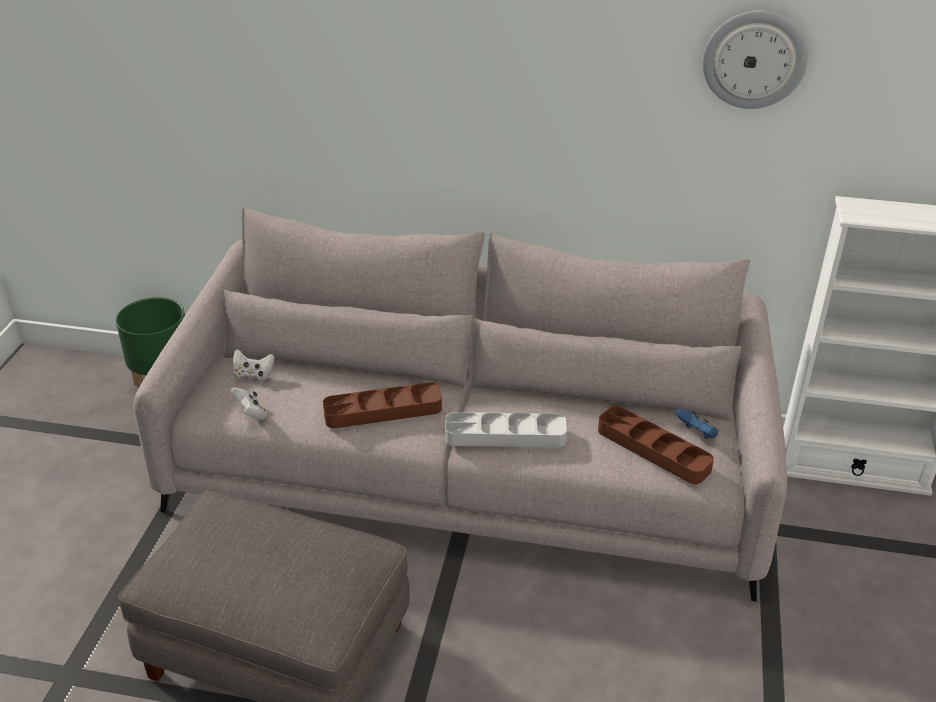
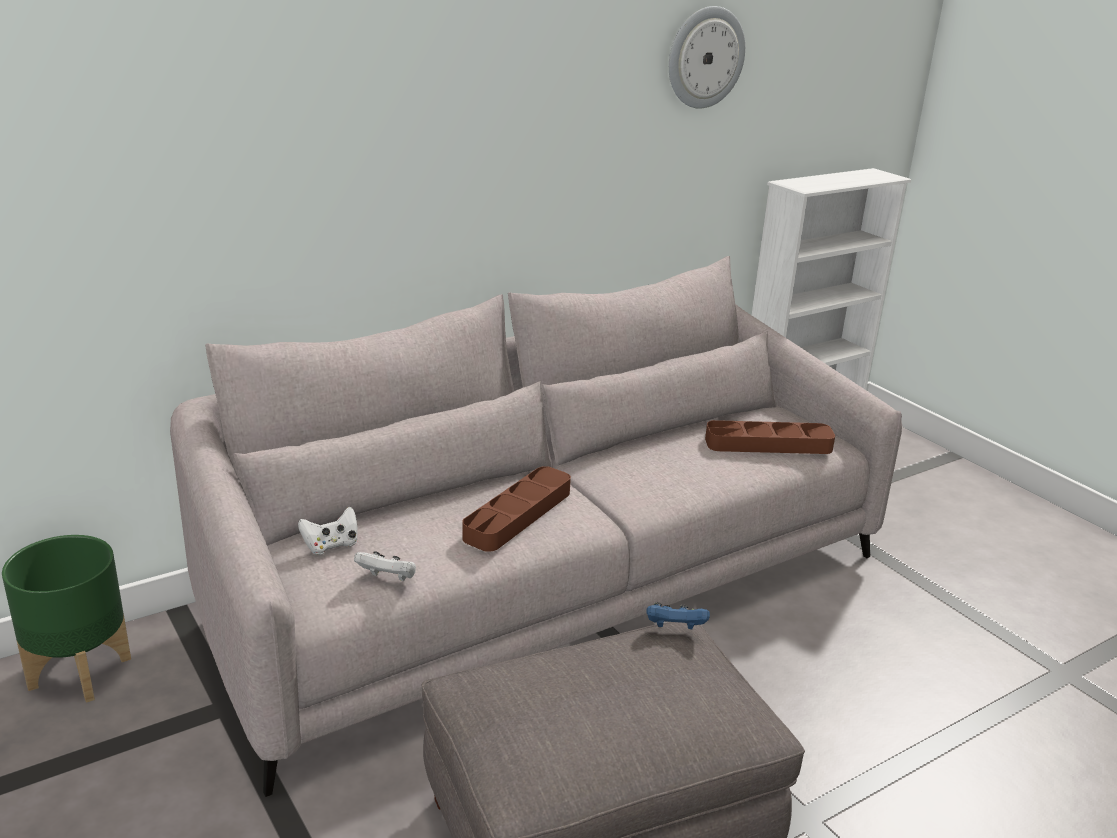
camera: 45 degrees left, 10 degrees down
grey tray [445,412,567,448] -> none
blue game controller [675,409,718,439] -> blue game controller moved to [646,602,710,629]

